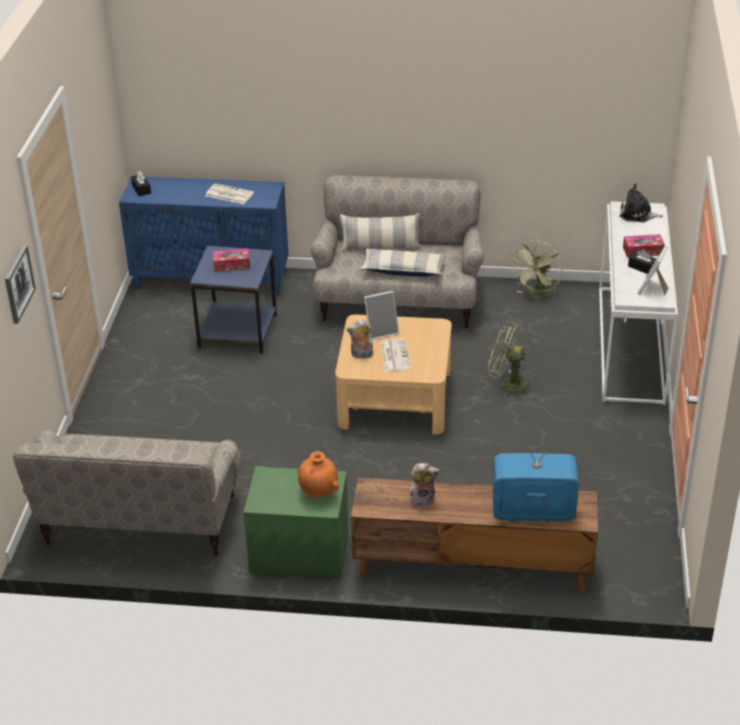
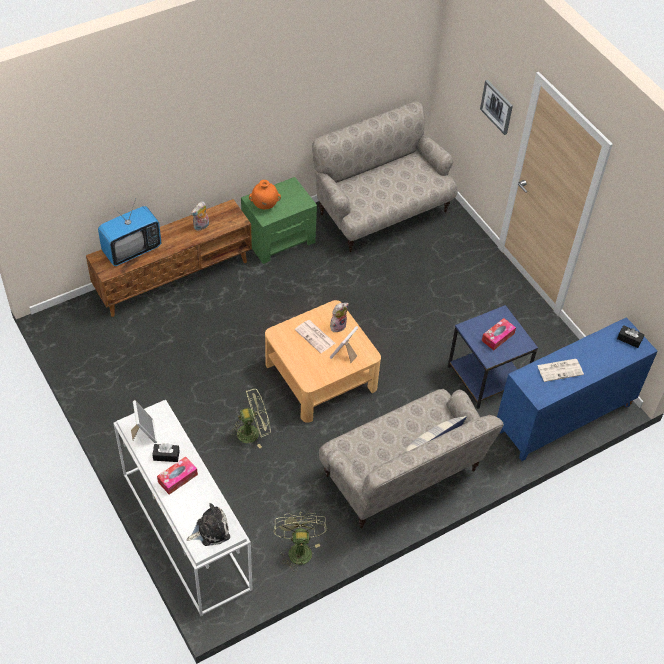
camera: 140 degrees right, 15 degrees up
pillow [360,249,446,277] -> none

